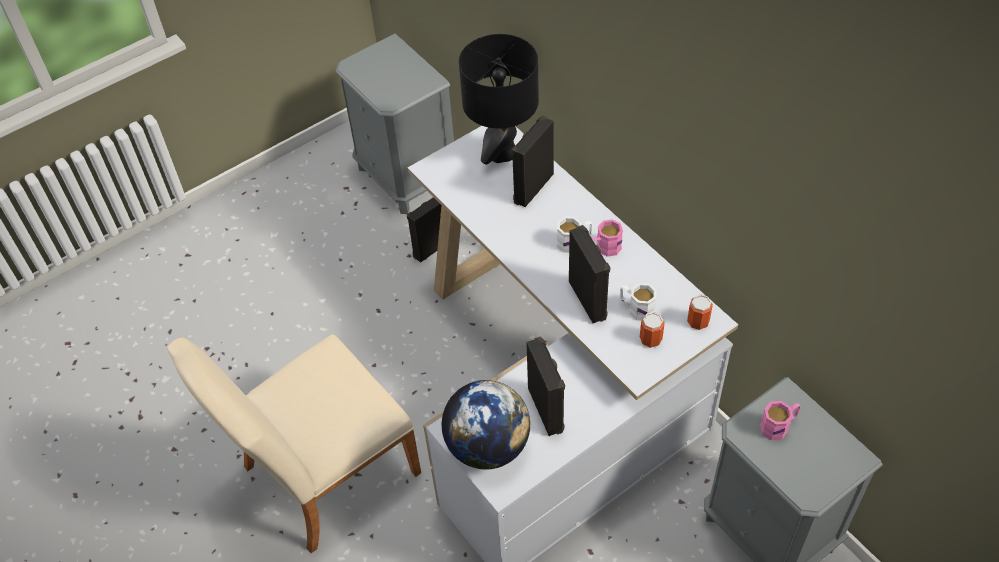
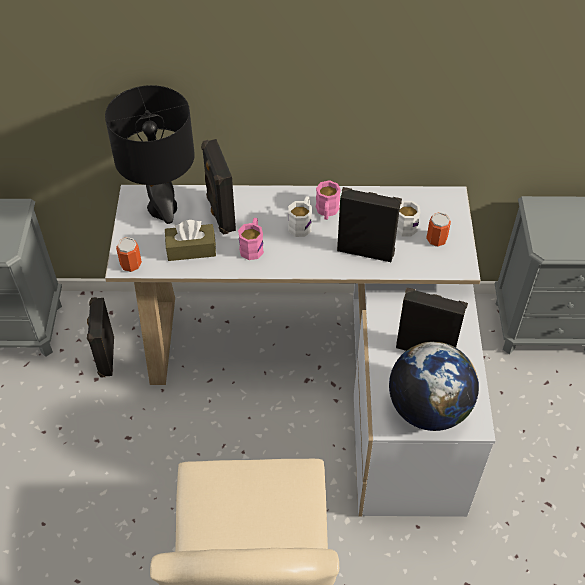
camera: 55 degrees left, 0 degrees up
can [687,294,713,330] -> can moved to [116,237,142,272]
pink mug [760,401,800,440] -> pink mug moved to [238,218,264,260]
none -> brown tissue box [165,220,216,261]

